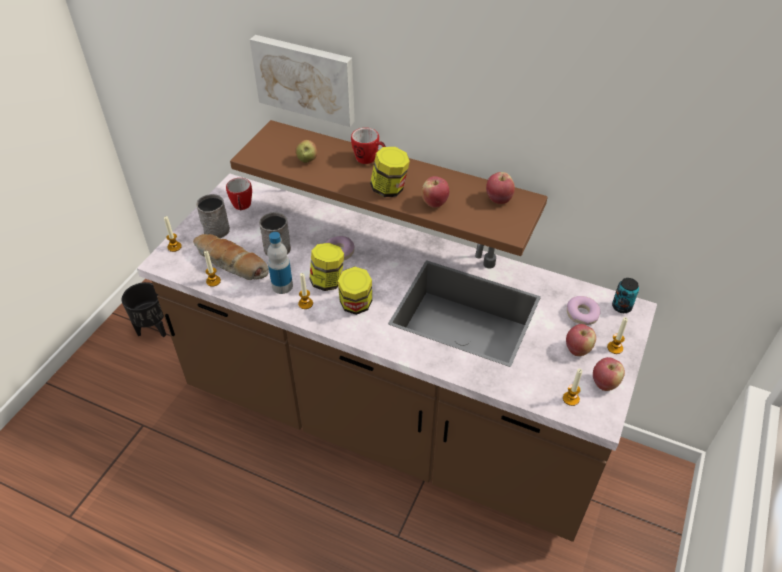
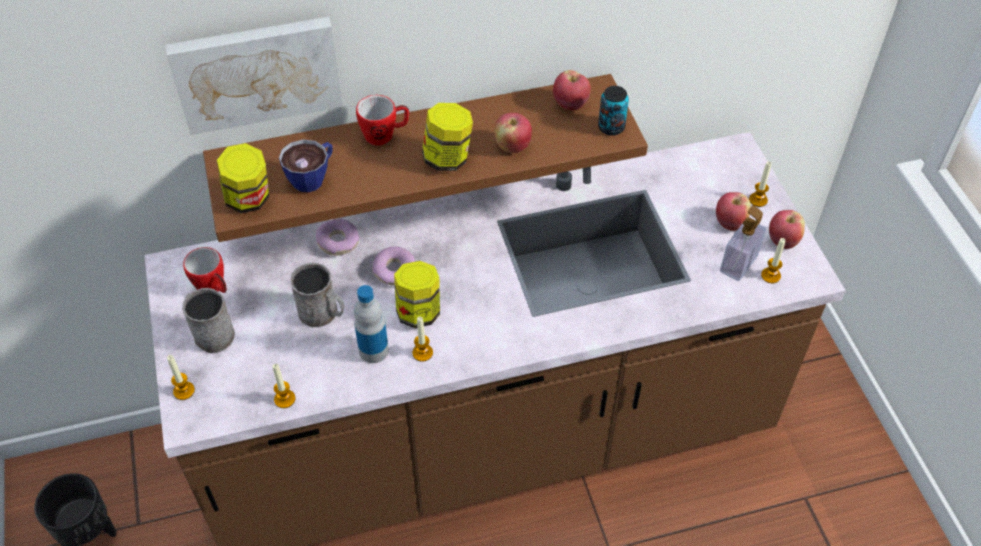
camera: 40 degrees left, 5 degrees up
bread [193,234,269,280] -> none
apple [295,140,317,163] -> cup [279,139,333,193]
jar [338,266,372,315] -> jar moved to [217,143,269,213]
donut [567,296,601,325] -> donut moved to [316,219,359,256]
can [612,278,639,313] -> can moved to [598,86,629,136]
none -> soap dispenser [720,205,766,281]

